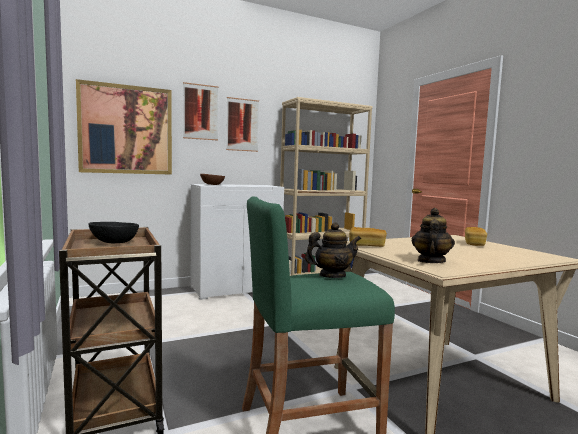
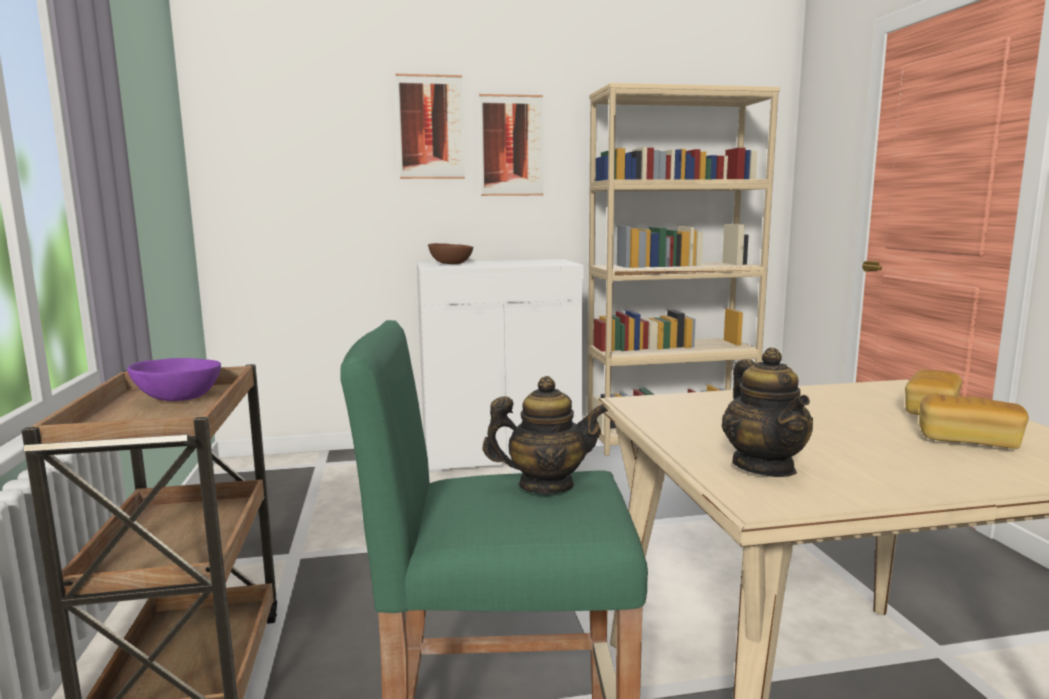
camera: 15 degrees right, 5 degrees up
picture [76,79,172,175] -> none
black bowl [88,222,139,243] -> purple bowl [127,358,221,401]
bread [349,227,387,247] -> bread moved to [919,393,1029,449]
teapot [412,208,455,263] -> teapot turned 135 degrees clockwise [722,347,813,477]

